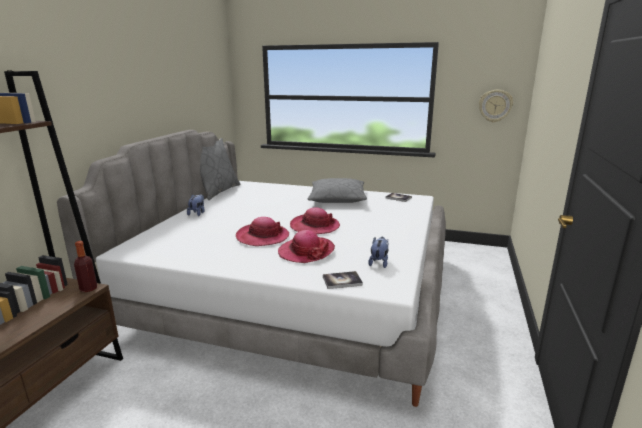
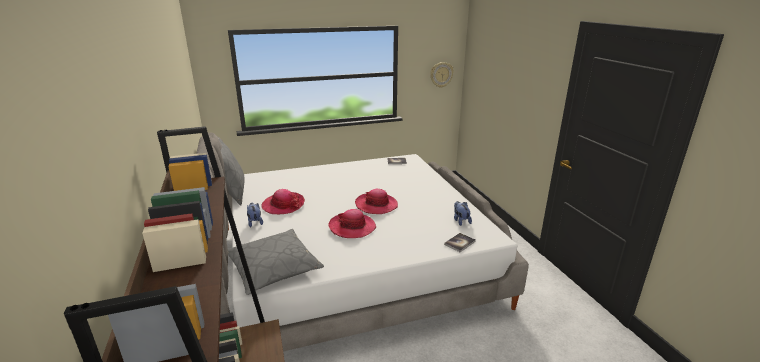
camera: 35 degrees left, 5 degrees up
bottle [74,241,97,292] -> none
hat [278,230,335,263] -> hat moved to [261,189,305,214]
grey pillow [307,178,367,203] -> grey pillow moved to [228,229,324,295]

